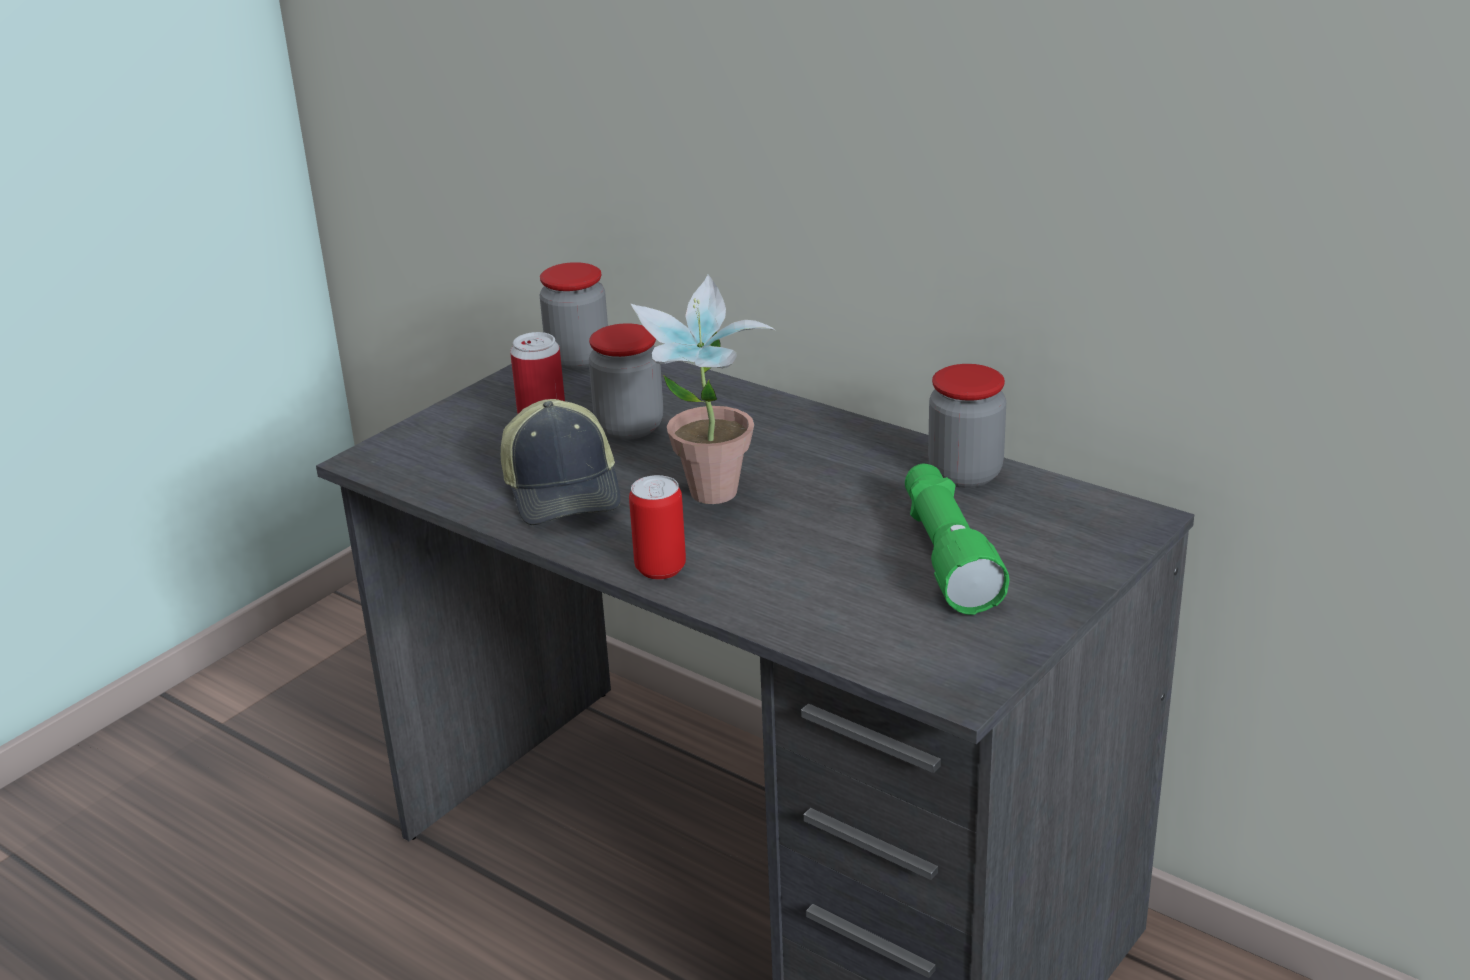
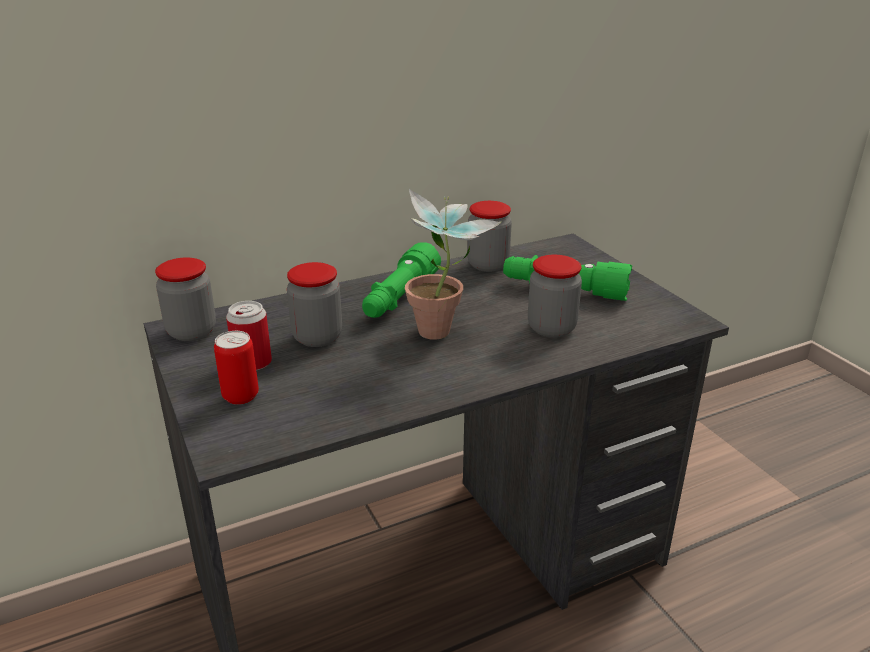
camera: 65 degrees left, 0 degrees up
cap [501,399,621,525] -> none
can [629,475,686,580] -> can moved to [214,331,259,405]
none -> green flashlight [362,242,441,318]
none -> jar [528,255,582,338]

